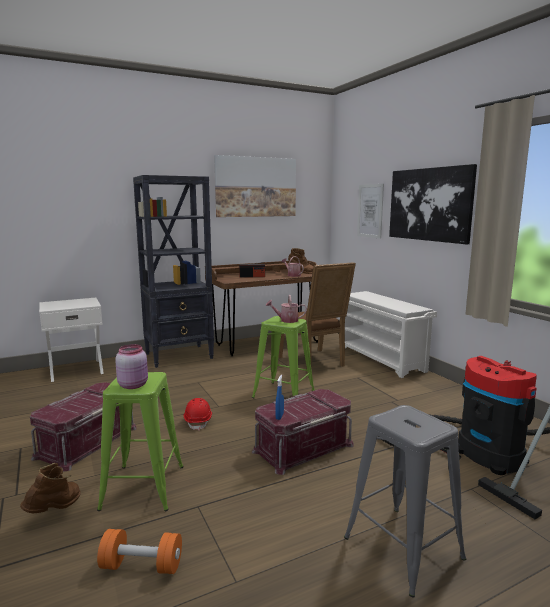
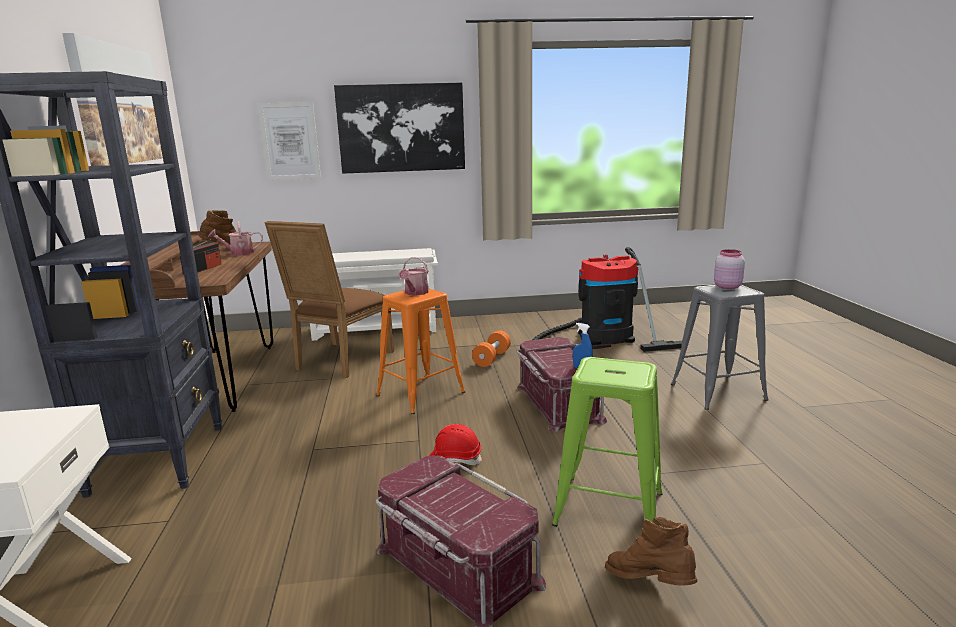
camera: 70 degrees left, 5 degrees up
orange dumbbell [97,529,182,574] -> orange dumbbell moved to [472,330,511,367]
pink jar [115,344,148,389] -> pink jar moved to [714,249,745,289]
green stool [252,316,315,398] -> orange stool [376,288,465,414]
brown chair [278,262,356,373] -> brown chair turned 120 degrees clockwise [264,221,394,378]

